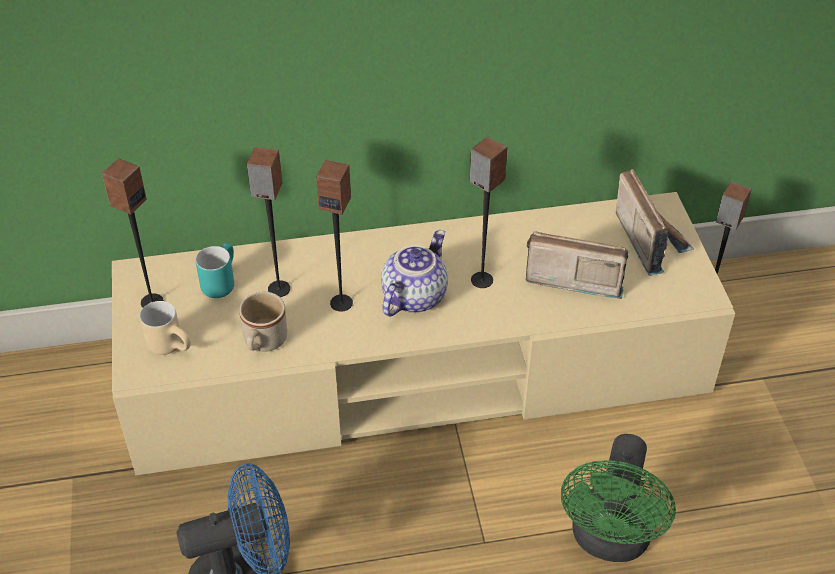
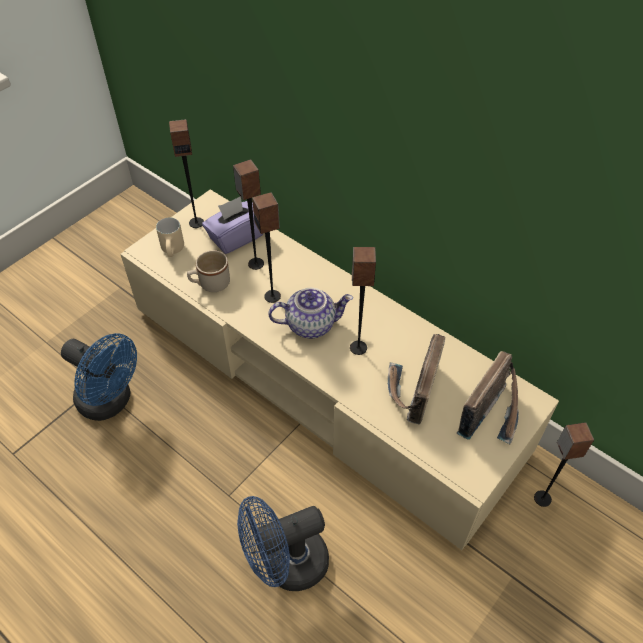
camera: 50 degrees right, 5 degrees up
turquoise mug [196,243,234,298] -> purple tissue box [202,196,264,254]
radio [525,232,628,299] -> radio turned 135 degrees counterclockwise [388,334,445,424]
green fan [561,434,676,562] -> blue fan [237,496,329,591]

